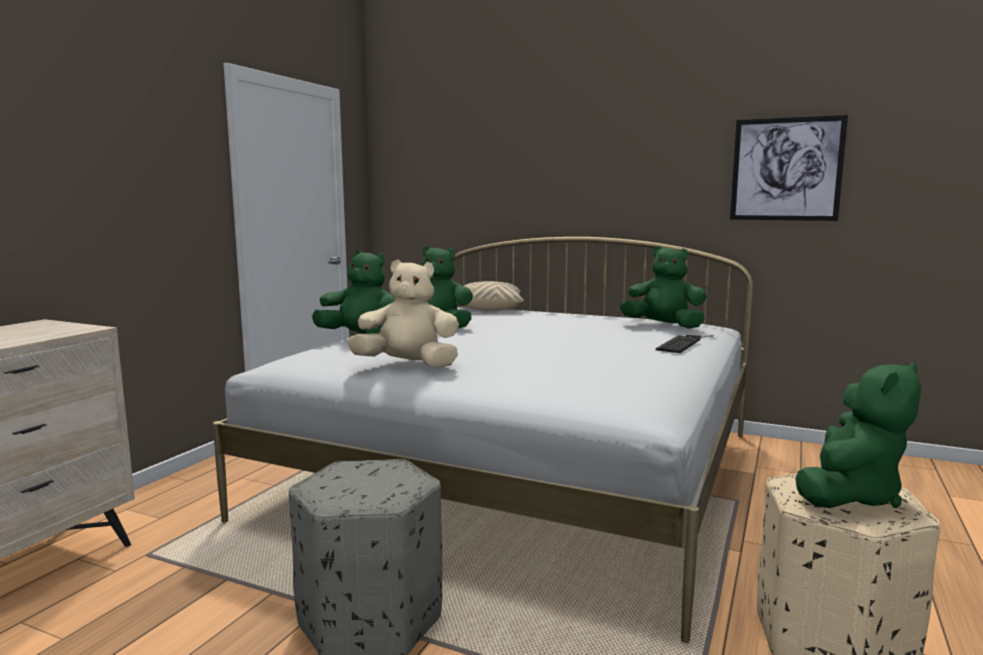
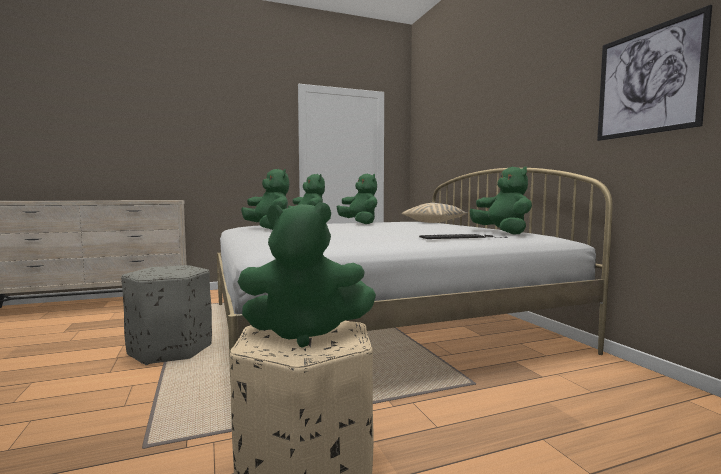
camera: 45 degrees right, 5 degrees down
beige plush toy [347,260,459,368] -> green plush toy [241,169,290,230]

